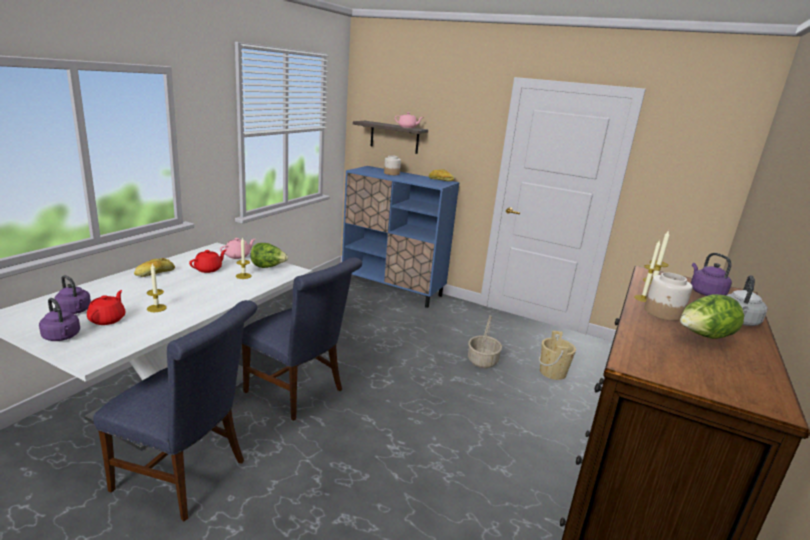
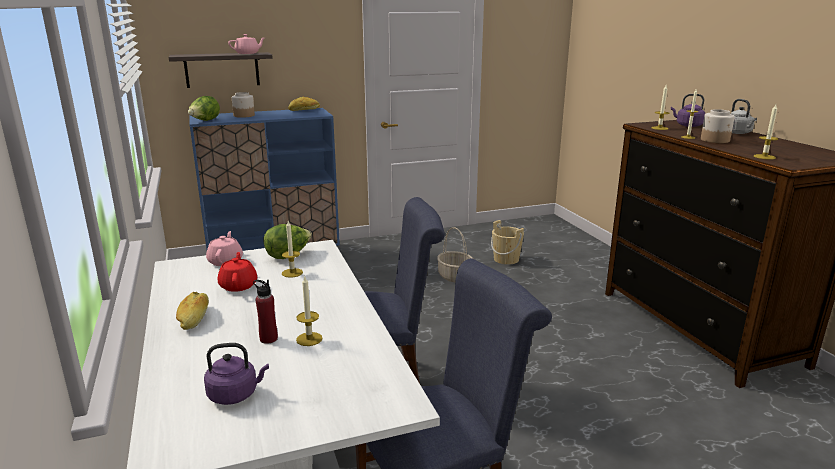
camera: 45 degrees left, 0 degrees up
purple kettle [39,298,80,341] -> none
red teapot [87,290,126,325] -> none
lettuce [680,294,744,339] -> lettuce moved to [188,96,220,121]
none -> red bottle [253,280,278,344]
none -> candle [754,104,778,160]

